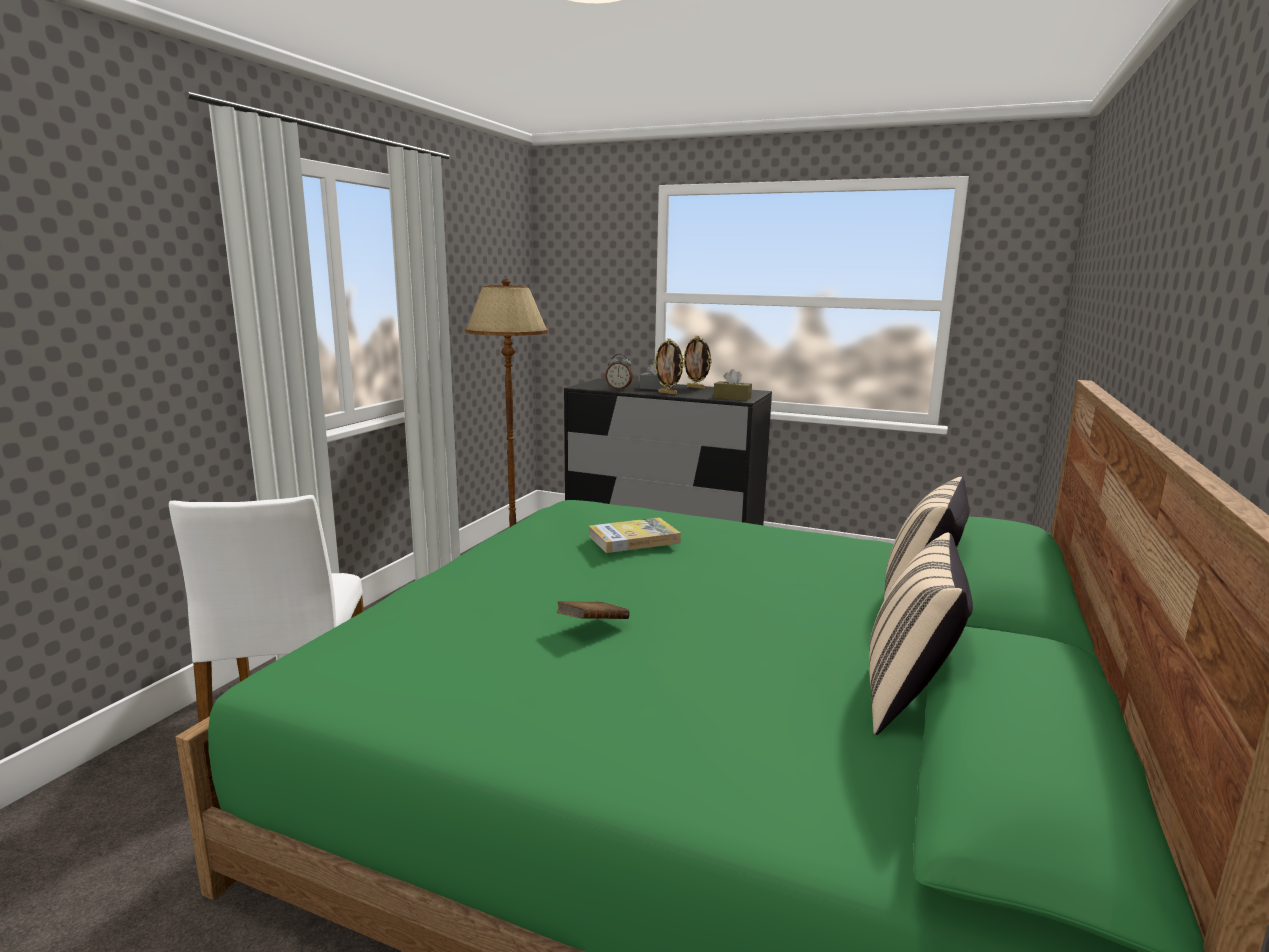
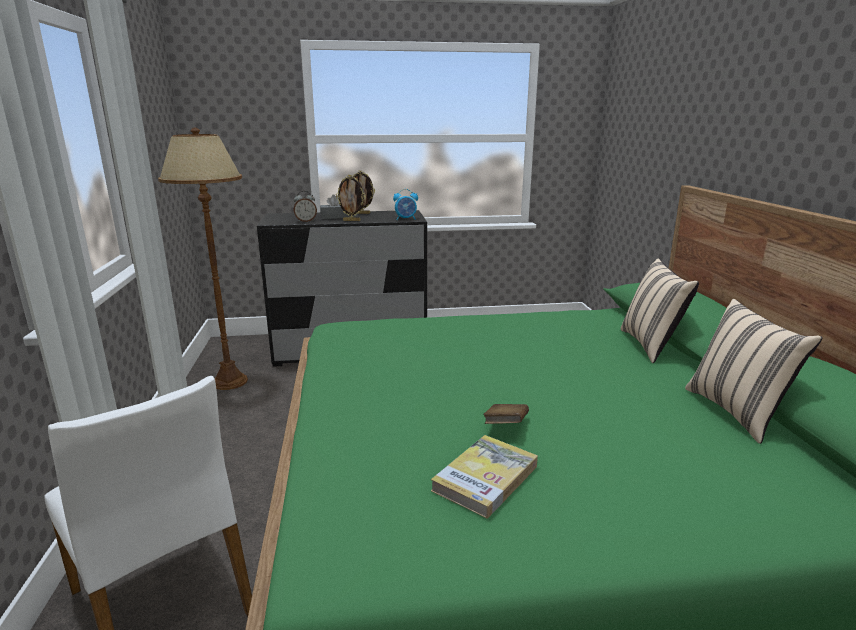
camera: 30 degrees left, 5 degrees up
book [588,517,681,553] -> book moved to [431,435,538,519]
brown tissue box [713,369,752,401] -> alarm clock [393,189,418,220]

